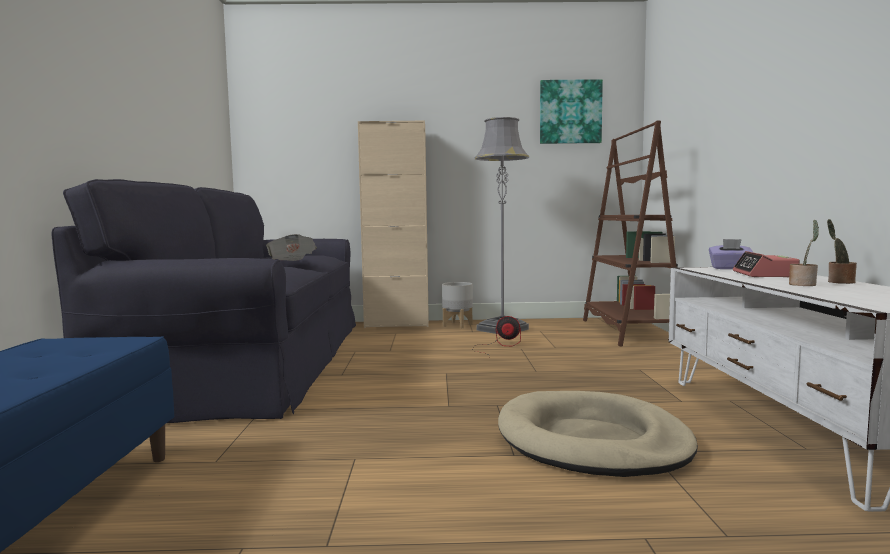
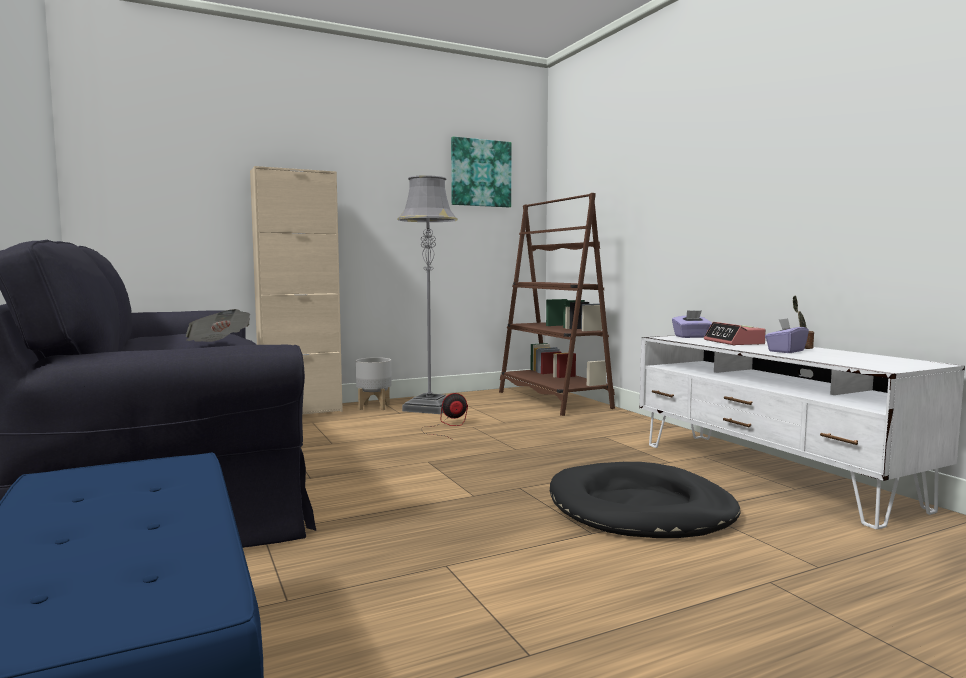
camera: 25 degrees left, 0 degrees up
beige dog bed [498,391,698,477] -> black dog bed [550,462,740,538]
potted plant [789,220,819,286] -> purple tissue box [765,318,809,353]

